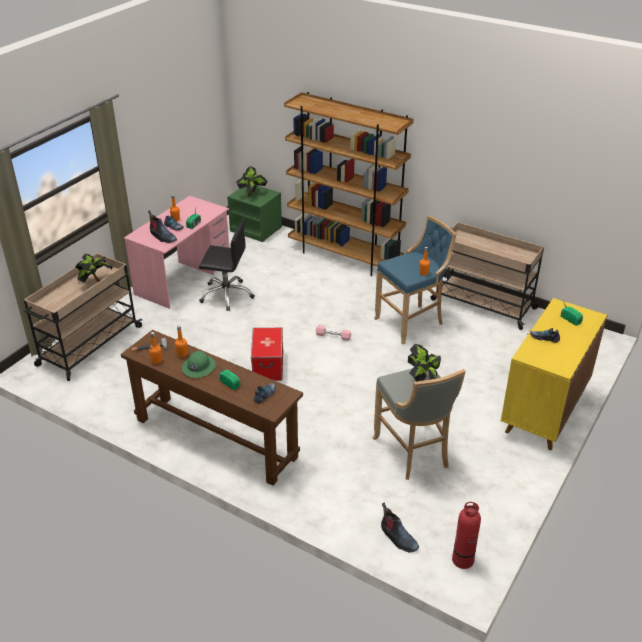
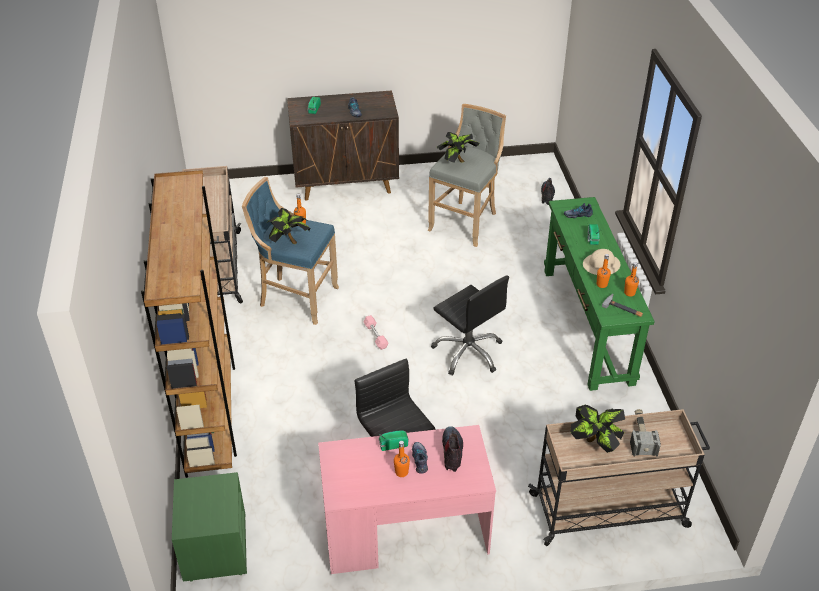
camera: 130 degrees left, 5 degrees up
brown console table [121,330,303,486] -> green console table [544,197,655,391]
green hard hat [182,351,216,378] -> beige hard hat [583,249,620,275]
potted plant [236,166,267,196] -> potted plant moved to [267,208,310,244]
storage box [251,327,283,381] -> black office chair [431,276,509,376]
fire extinguisher [452,502,481,569] -> none
yellow cabinet [501,298,607,450] -> brown cabinet [287,90,399,201]
none -> hammer [630,409,661,457]

